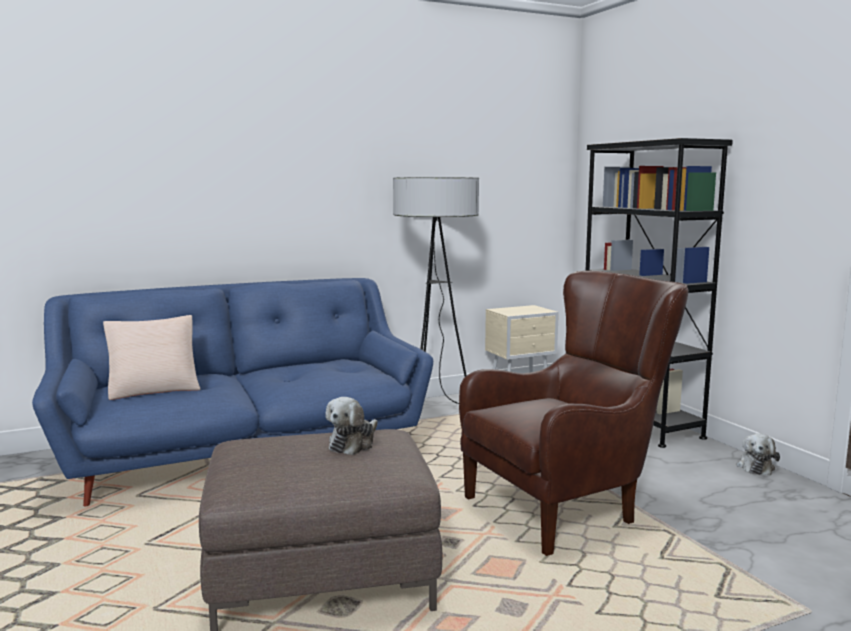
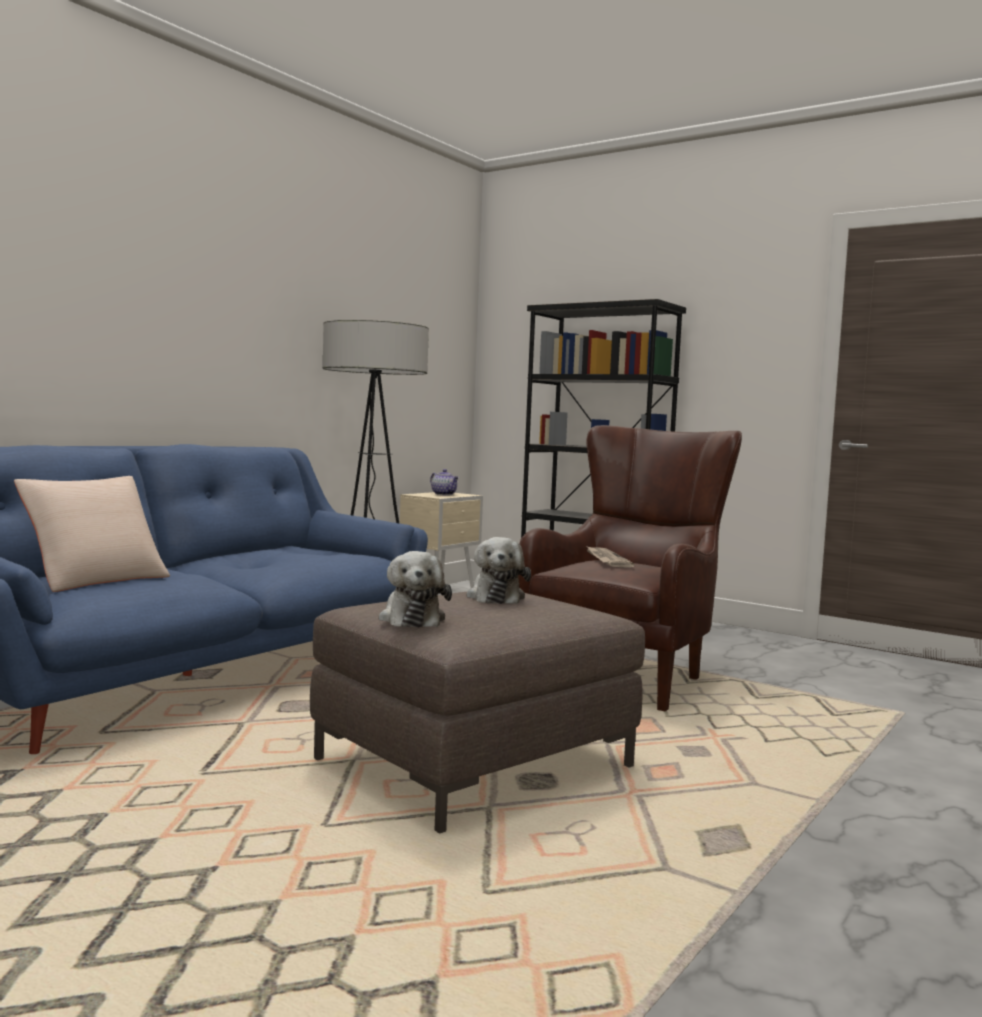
camera: 30 degrees left, 5 degrees down
plush toy [736,433,780,476] -> plush toy moved to [379,551,452,628]
none -> teapot [430,469,459,495]
none -> newspaper [587,546,635,567]

